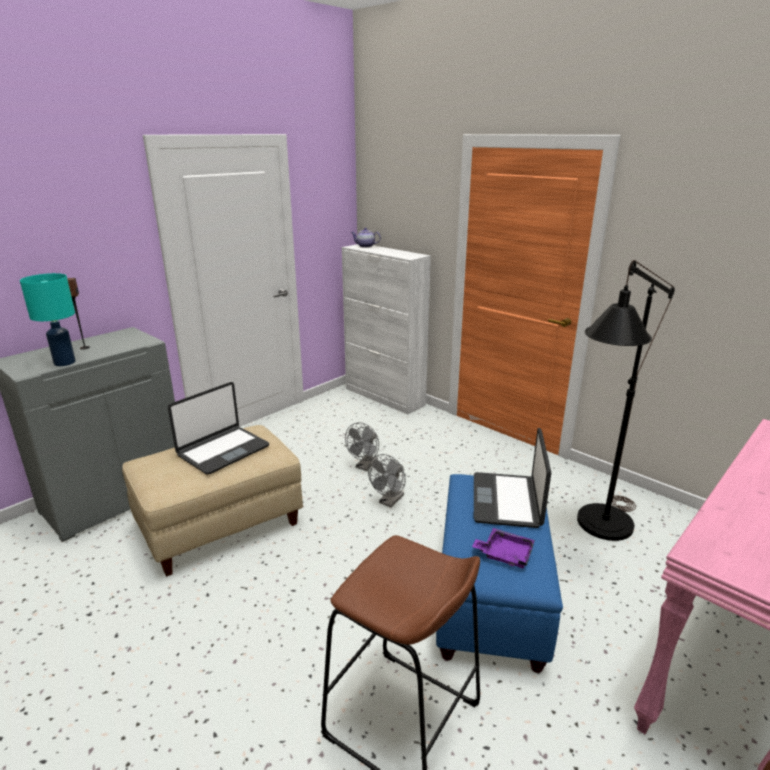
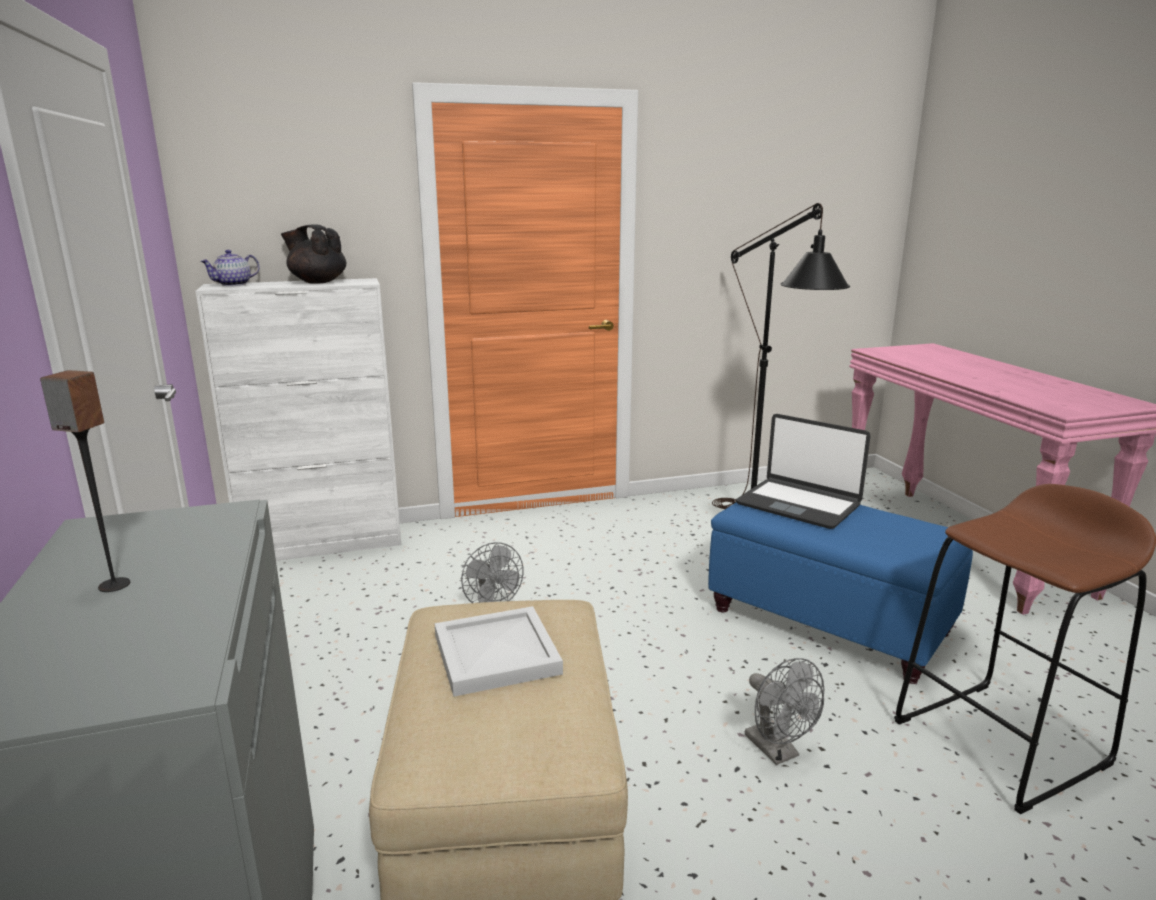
camera: 60 degrees left, 5 degrees down
turquoise table lamp [20,273,76,366] -> none
laptop [168,382,269,475] -> white tray [435,606,563,697]
grey fan [368,454,405,507] -> grey fan moved to [745,658,824,765]
purple tray [472,528,535,568] -> none
none -> black teapot [281,224,346,284]

